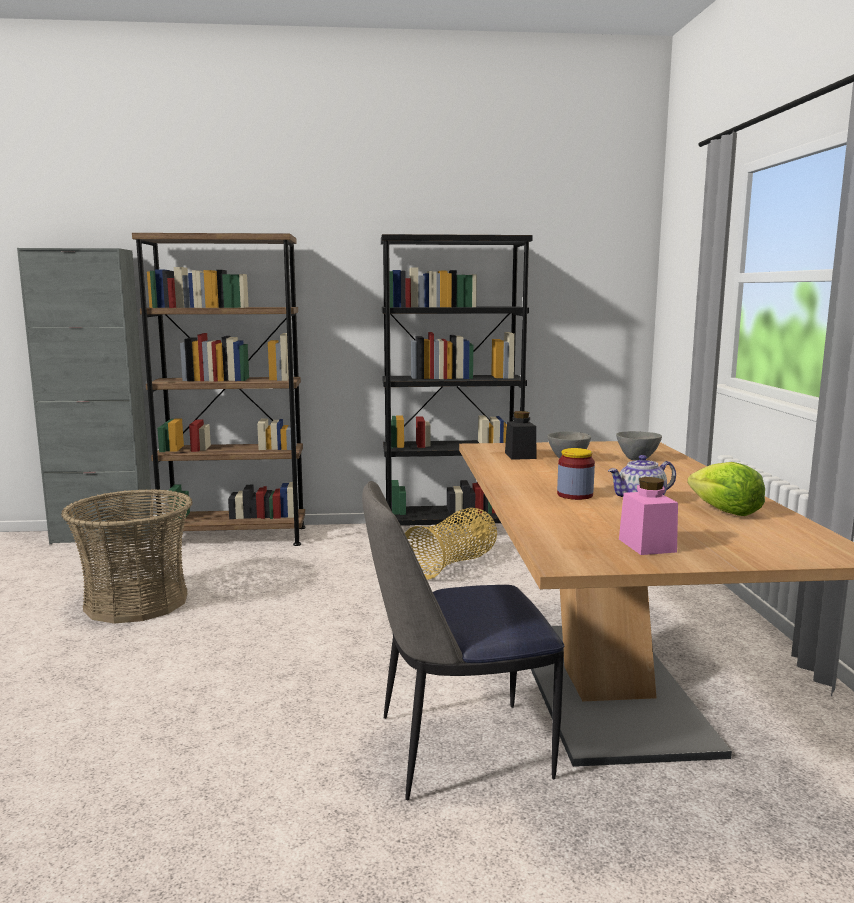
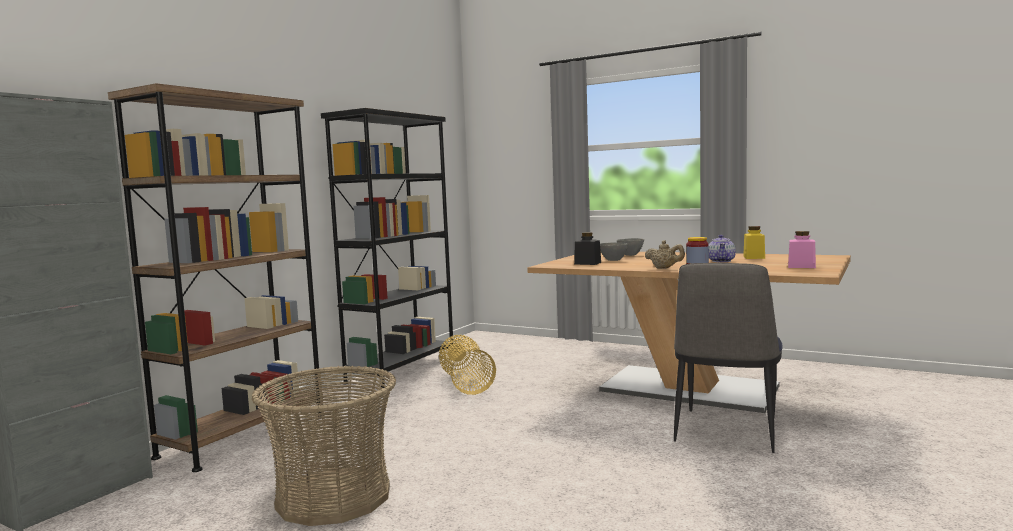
camera: 55 degrees left, 5 degrees down
lettuce [687,462,765,516] -> yellow jar [743,226,765,259]
none -> beige teapot [645,240,685,269]

